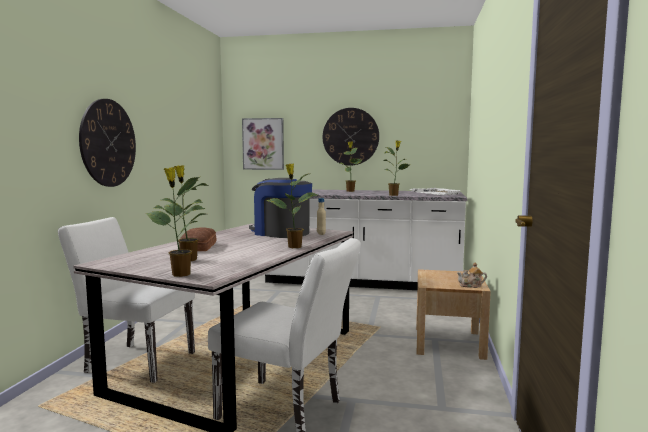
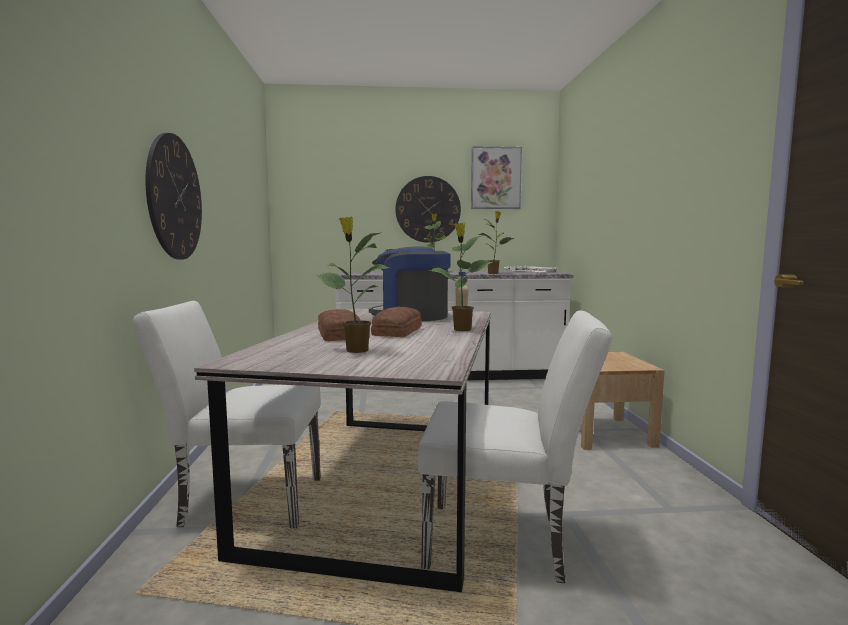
camera: 15 degrees left, 0 degrees up
potted plant [146,167,206,277] -> none
picture [242,118,284,170] -> picture moved to [471,146,522,209]
teapot [457,263,487,288] -> none
none -> bread [371,307,421,337]

